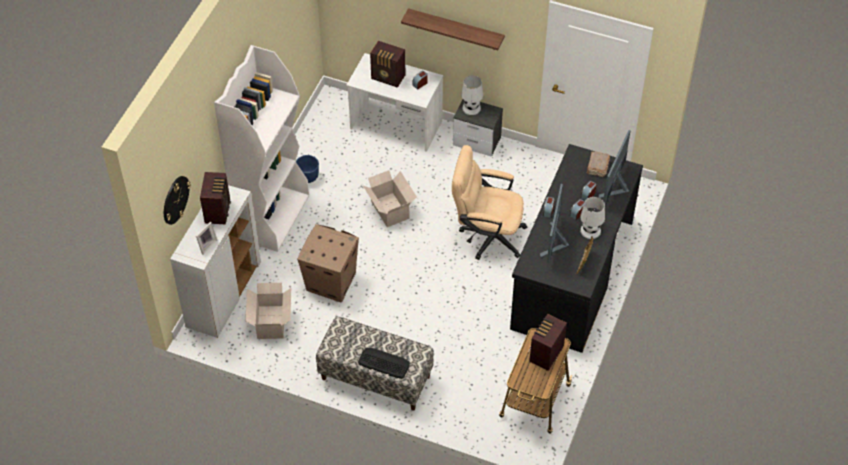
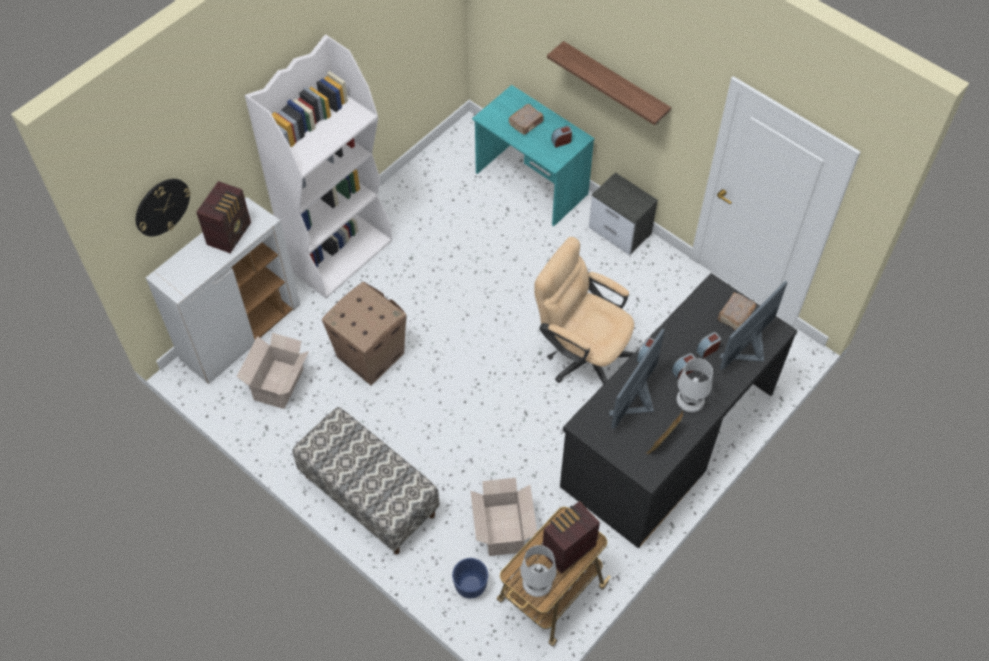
camera: 20 degrees right, 5 degrees up
picture frame [196,222,218,255] -> none
blue planter [296,155,319,183] -> blue planter moved to [452,558,488,598]
white desk [346,53,443,152] -> turquoise desk [472,85,594,226]
keyboard [358,348,410,379] -> none
cardboard box [363,170,417,227] -> cardboard box moved to [471,478,537,556]
radio [370,41,405,88] -> brown book [509,104,544,135]
white table lamp [461,76,483,115] -> white table lamp moved to [520,545,557,597]

